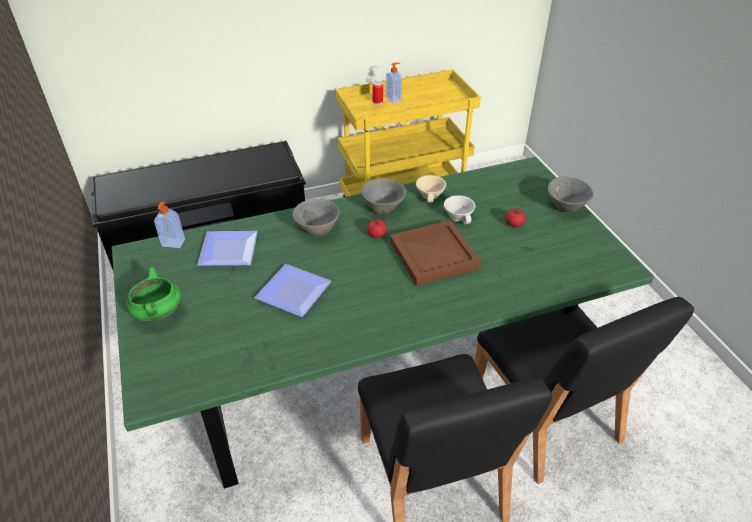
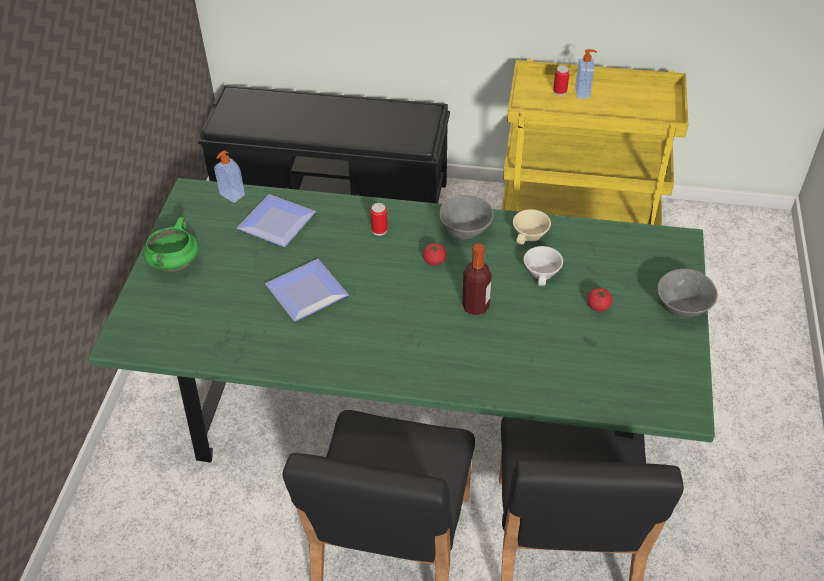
camera: 30 degrees right, 5 degrees up
grey bowl [293,198,339,236] -> can [370,203,388,236]
brown tray [390,220,481,286] -> bottle [462,244,492,316]

